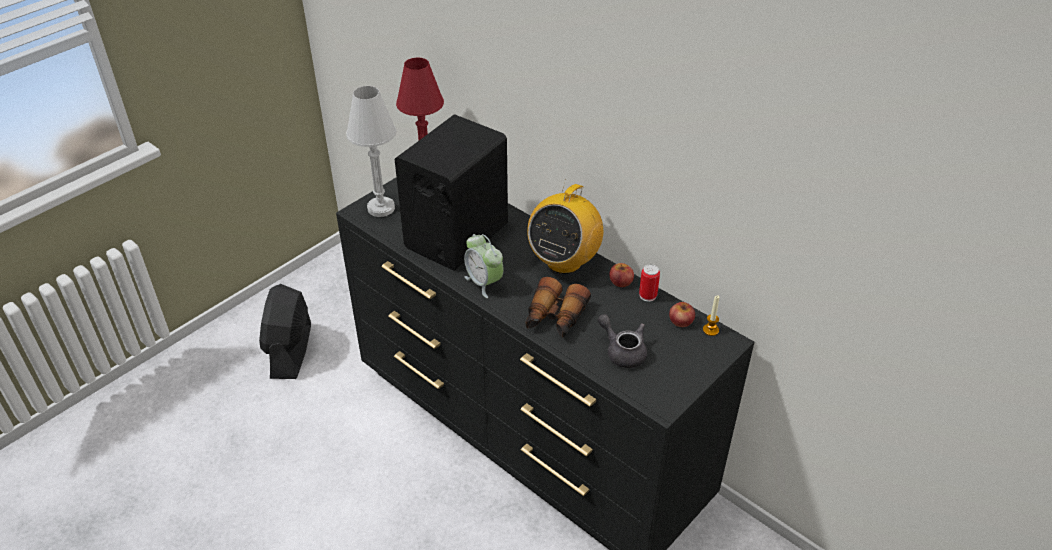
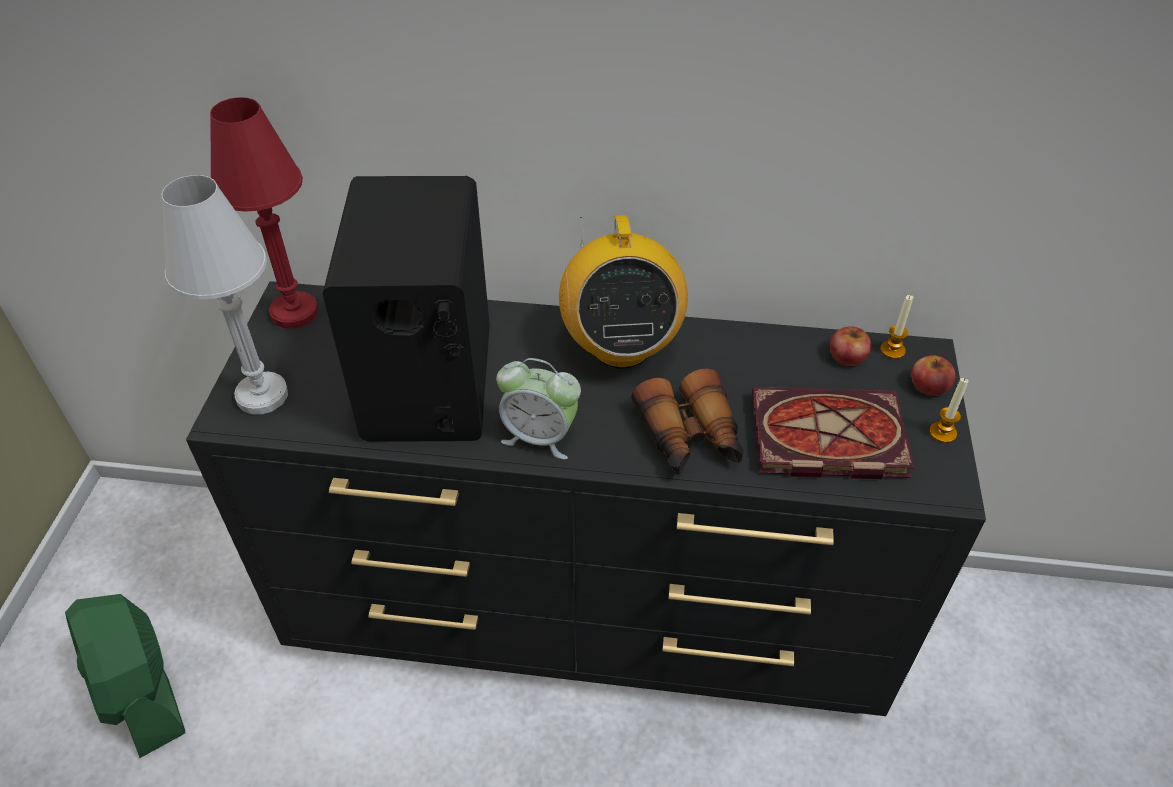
camera: 35 degrees left, 5 degrees up
black fan [259,284,311,379] -> green fan [65,594,185,758]
grey teapot [598,314,647,368] -> book [752,387,915,479]
apple [609,263,634,287] -> apple moved to [911,355,955,396]
can [639,264,660,302] -> none
none -> candle [929,378,968,443]

